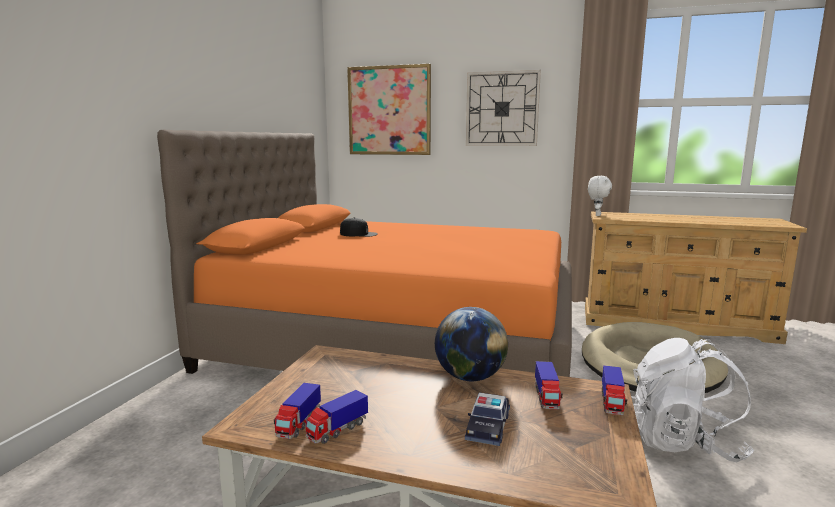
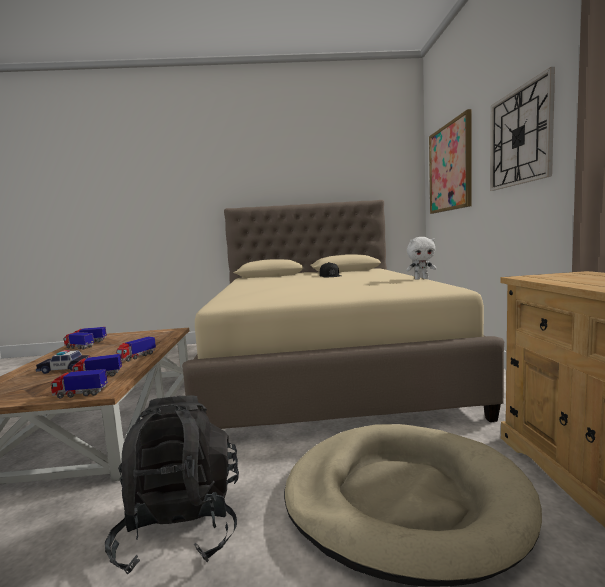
camera: 70 degrees right, 5 degrees down
orange bed [157,130,572,377] -> beige bed [182,200,504,429]
globe [435,307,508,381] -> toy truck [116,336,156,362]
white plush toy [588,176,612,216] -> white plush toy moved to [406,237,437,280]
white backpack [631,338,755,462] -> black backpack [105,395,239,575]

